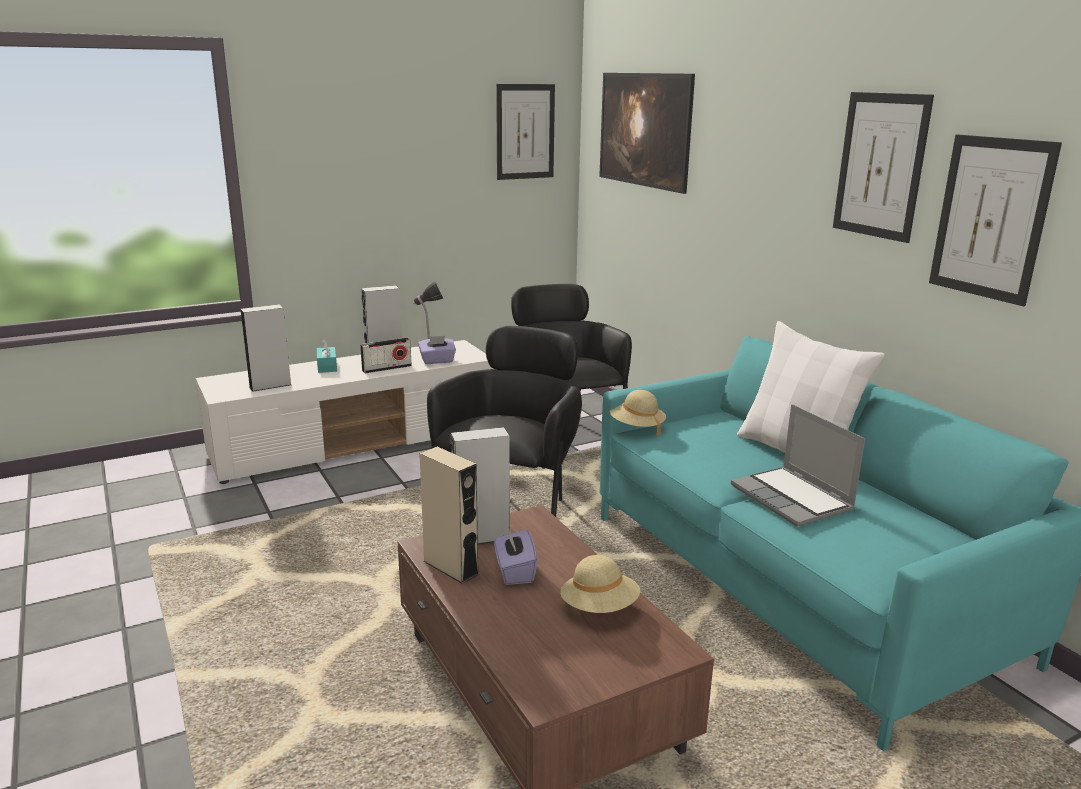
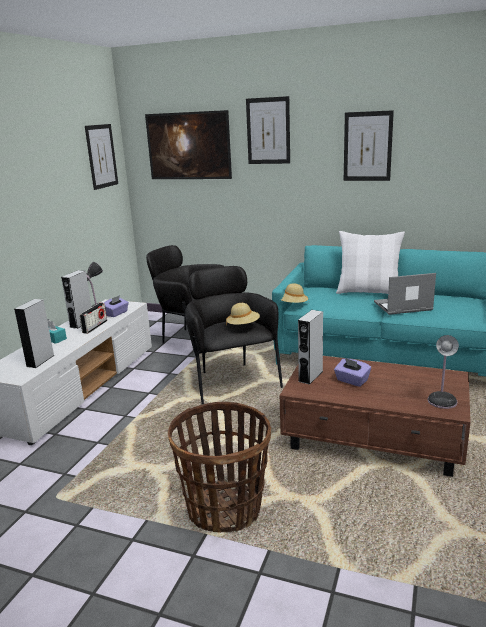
camera: 40 degrees left, 0 degrees up
beige speaker [419,447,479,584] -> none
beige hat [560,555,640,613] -> beige hat moved to [226,303,260,326]
laptop [731,404,865,527] -> laptop turned 150 degrees clockwise [374,273,436,315]
picture [929,134,1062,306] -> picture moved to [246,96,290,164]
none -> basket [168,402,271,533]
none -> table lamp [427,335,459,409]

